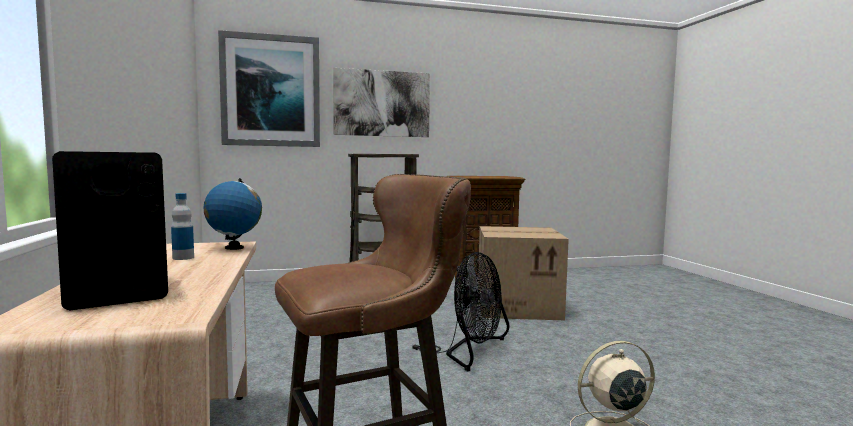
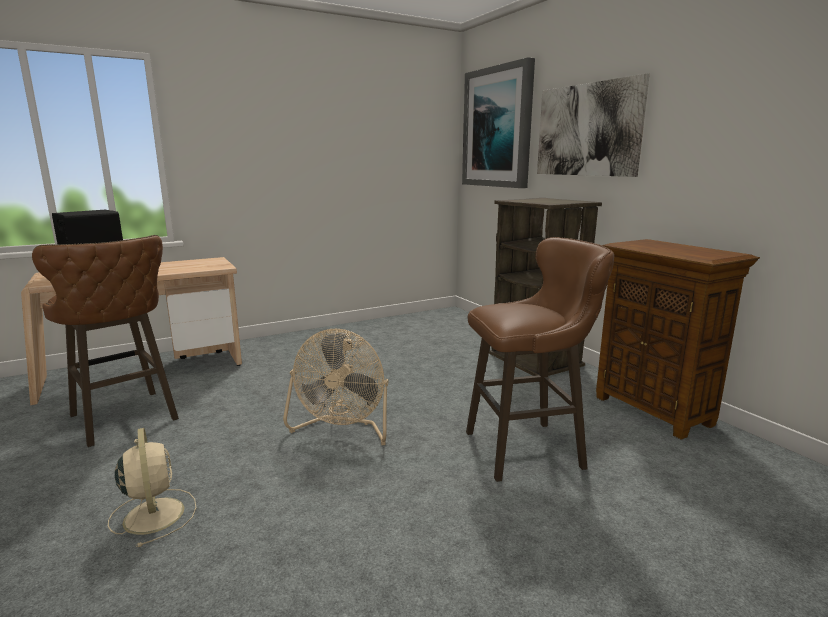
camera: 75 degrees right, 10 degrees up
bottle [171,193,194,260] -> none
globe [203,178,262,250] -> none
black fan [412,252,509,371] -> beige fan [283,329,388,445]
cardboard box [478,226,569,320] -> brown stool [466,237,614,482]

